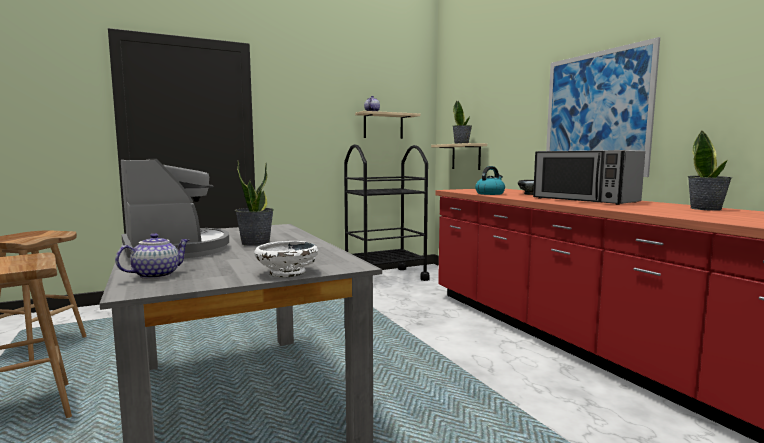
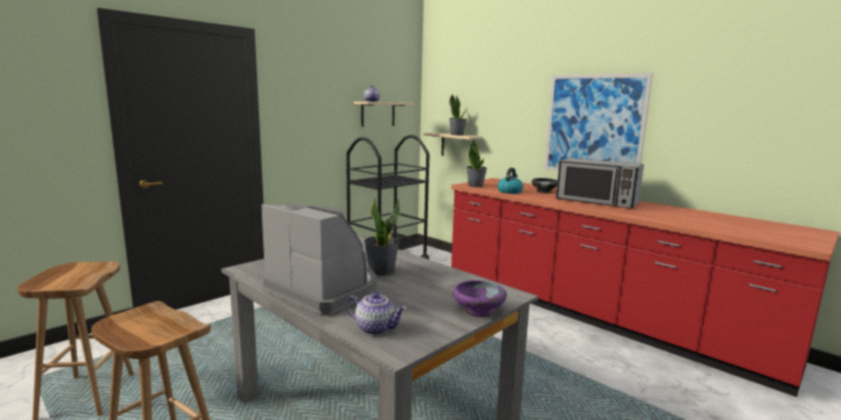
camera: 20 degrees left, 5 degrees up
teapot [115,233,189,279] -> teapot turned 90 degrees clockwise [346,292,407,335]
white bowl [254,241,318,278] -> purple bowl [453,280,507,317]
potted plant [688,130,732,211] -> potted plant moved to [466,139,487,187]

